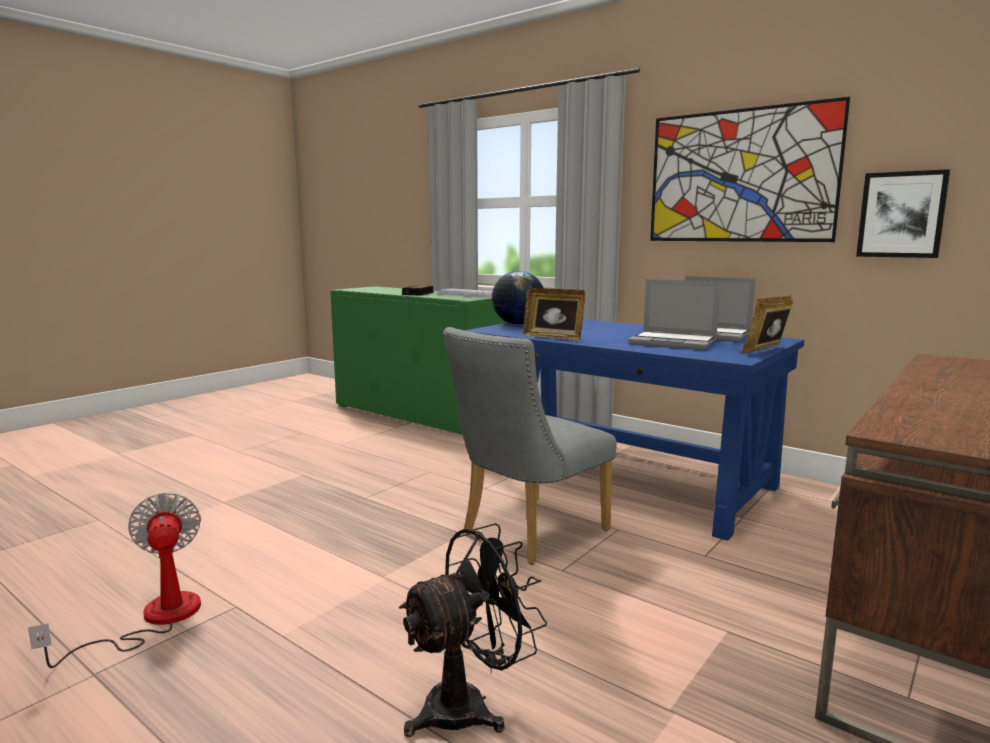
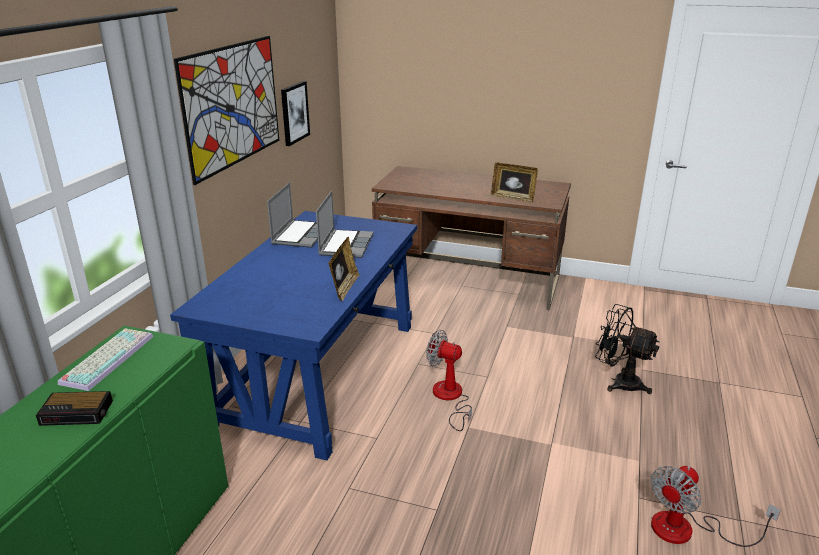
camera: 110 degrees left, 15 degrees up
grey chair [443,327,617,565] -> fan [426,330,472,431]
globe [492,271,544,325] -> none
picture frame [741,295,793,354] -> picture frame moved to [491,162,538,203]

